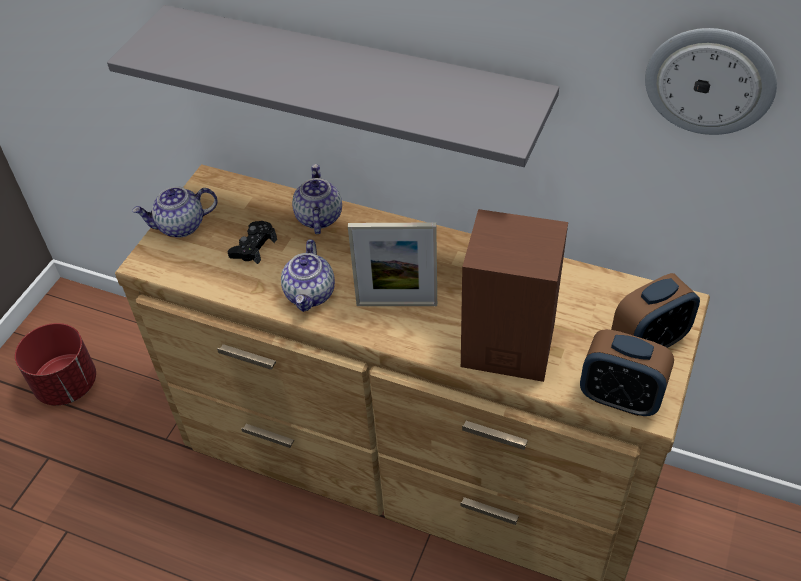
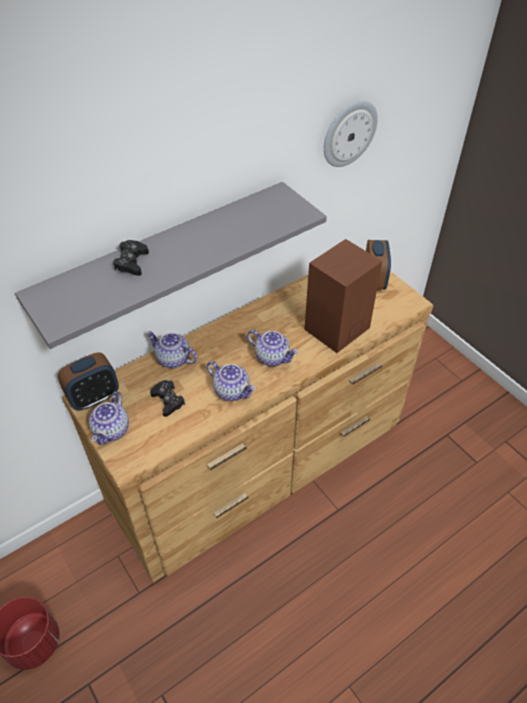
camera: 60 degrees left, 0 degrees up
picture frame [348,222,437,306] -> teapot [247,330,299,366]
alarm clock [580,329,674,416] -> alarm clock moved to [58,353,119,410]
none -> black game controller [113,240,149,276]

